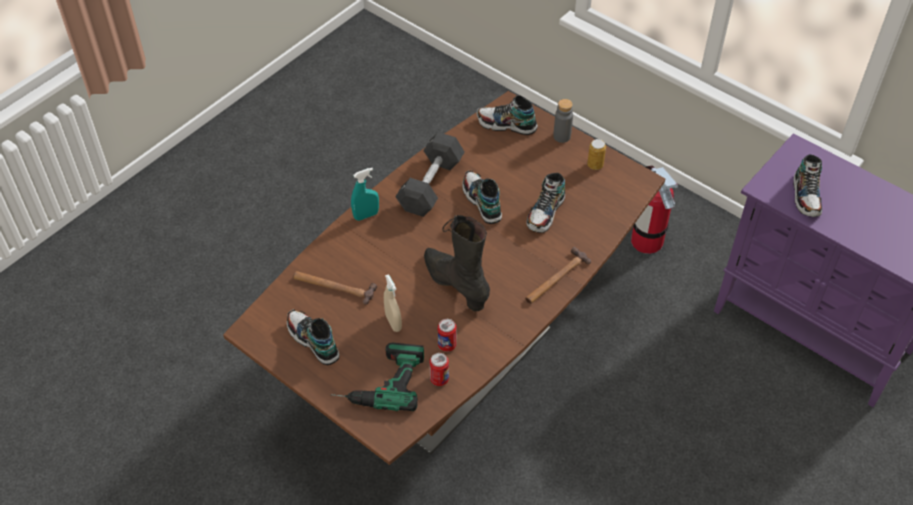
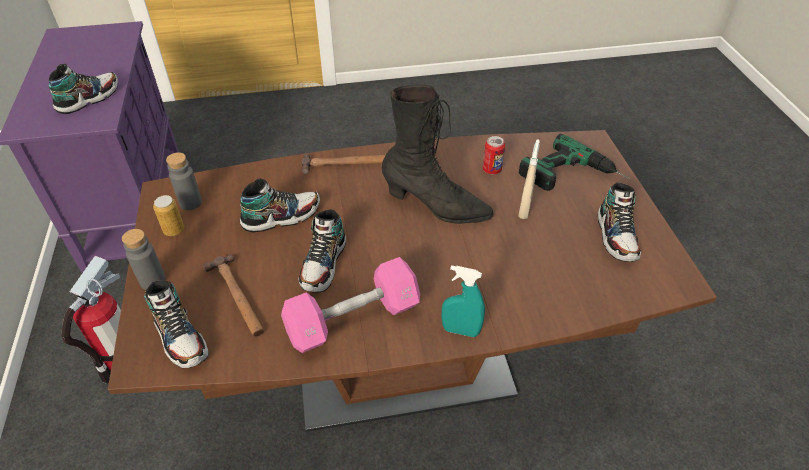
camera: 140 degrees left, 5 degrees down
hammer [293,271,377,305] -> hammer moved to [203,255,264,337]
black dumbbell [395,132,465,217] -> pink dumbbell [281,257,420,353]
black boot [424,215,490,311] -> black boot turned 75 degrees counterclockwise [382,84,493,224]
can [430,353,449,386] -> none
none -> grey bottle [166,152,202,210]

